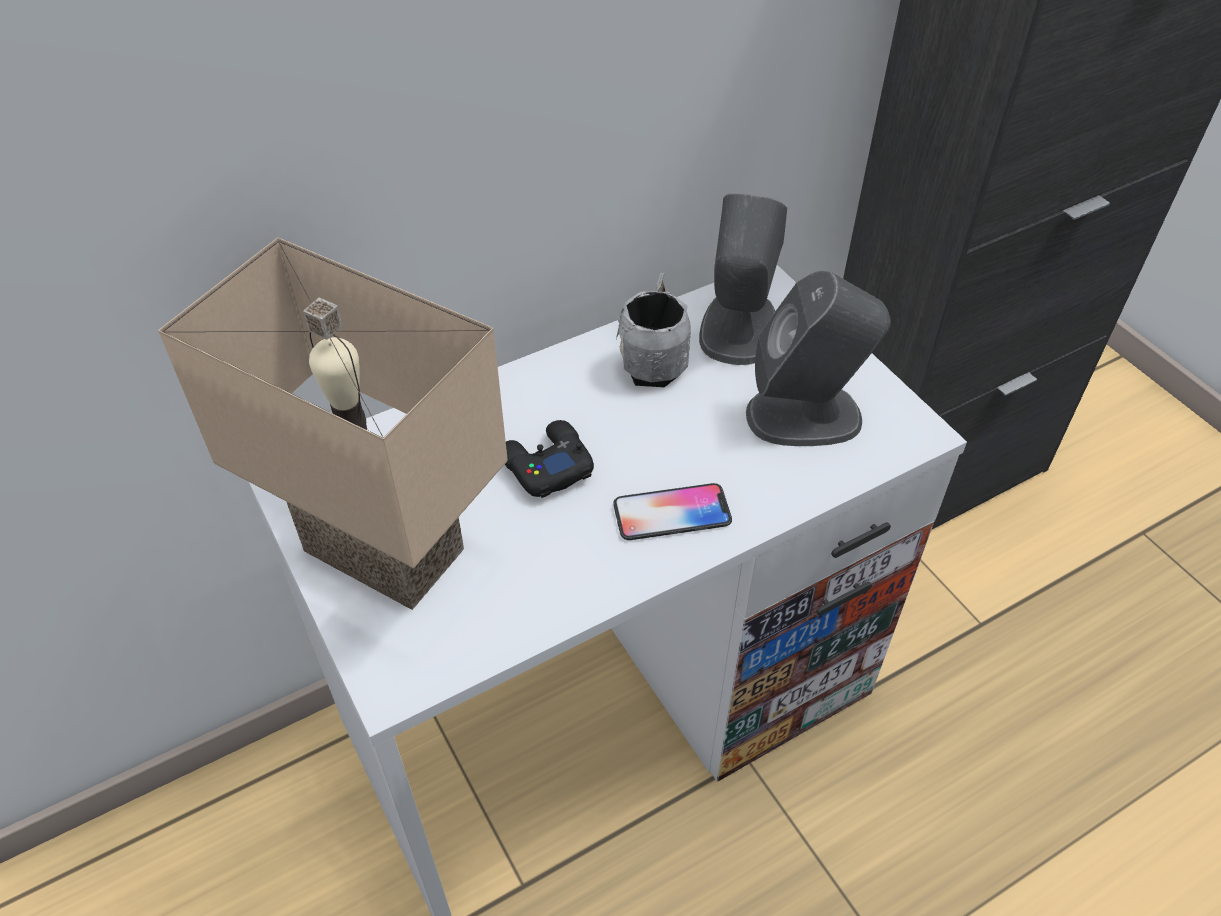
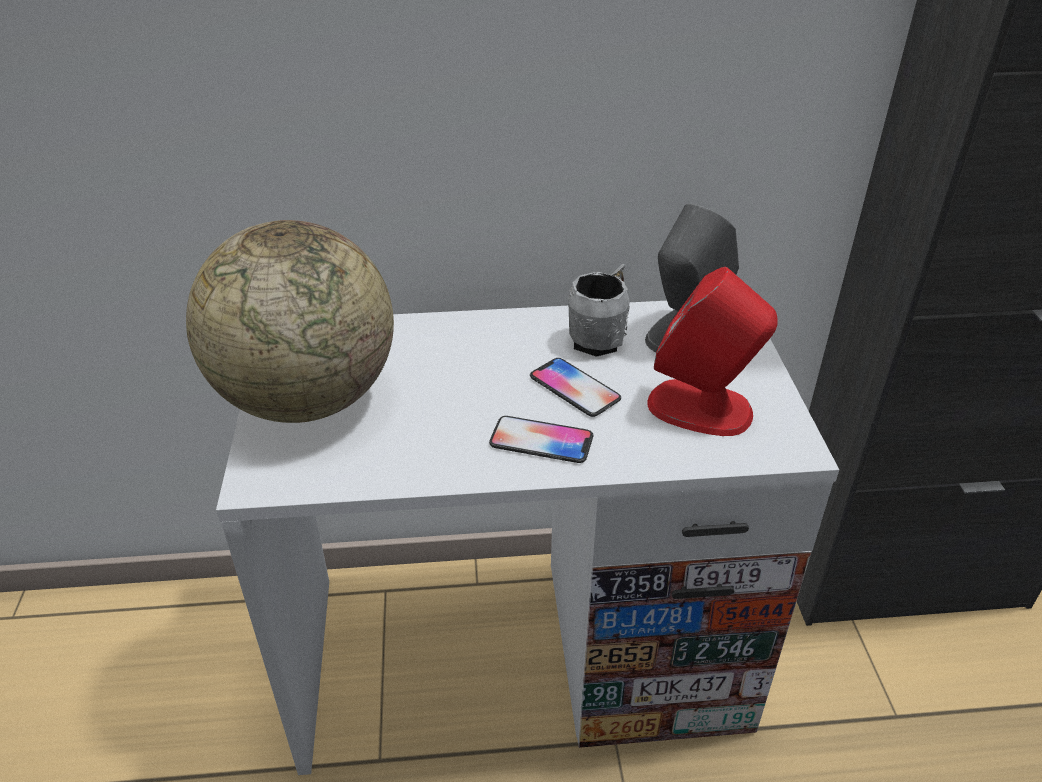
camera: 25 degrees right, 10 degrees down
beige table lamp [158,237,508,610] -> globe [186,220,394,423]
black game controller [505,420,594,498] -> none
grey speaker [746,270,891,446] -> red speaker [648,267,778,436]
none -> phone [530,358,621,417]

